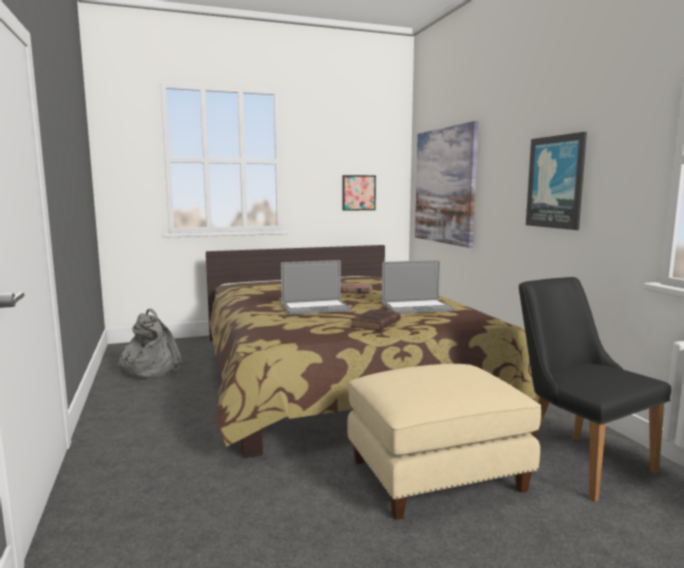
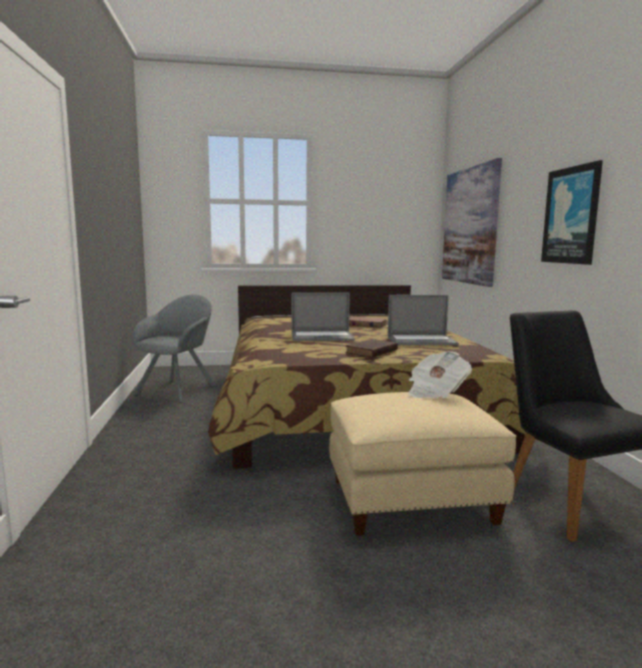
camera: 10 degrees right, 0 degrees up
grey backpack [116,308,182,378] -> grey armchair [133,295,216,403]
picture [343,175,376,211] -> none
none -> newspaper [408,351,472,398]

